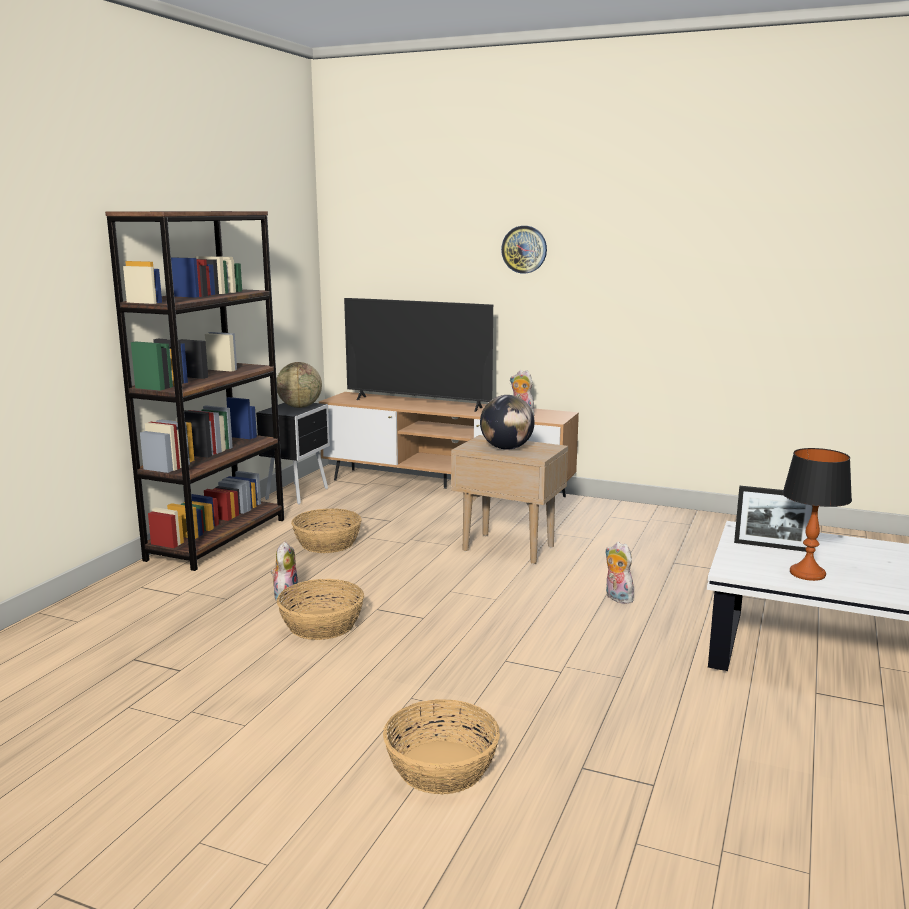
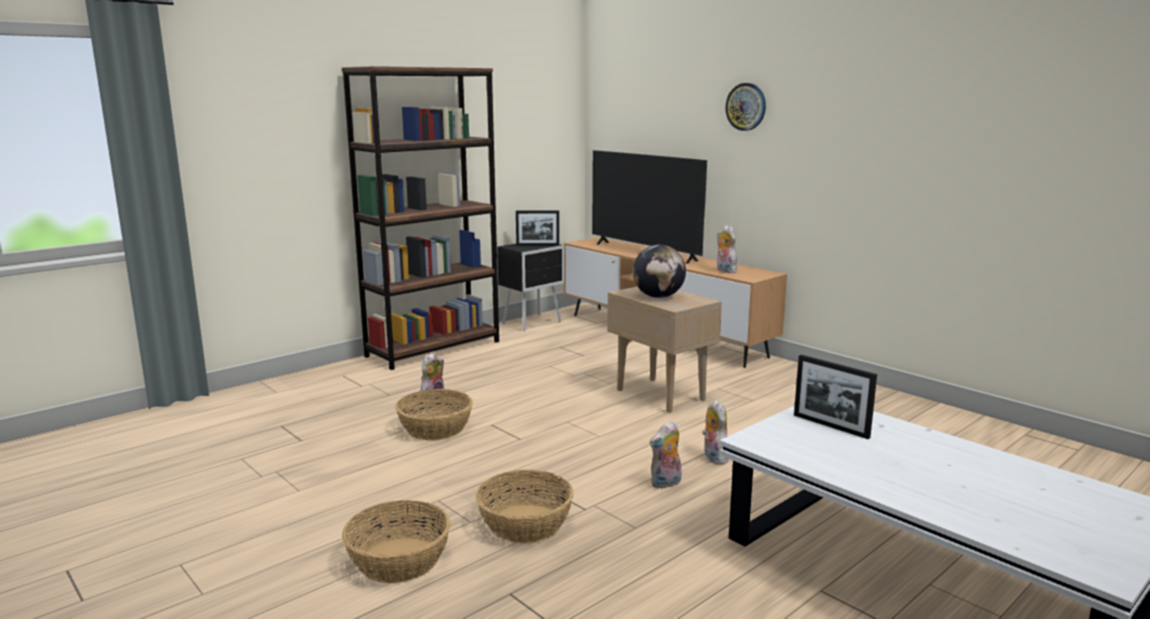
camera: 25 degrees right, 0 degrees up
globe [277,362,322,408] -> picture frame [516,210,559,246]
basket [291,508,362,553] -> basket moved to [476,470,574,543]
table lamp [782,448,852,581] -> none
none -> plush toy [650,421,682,488]

